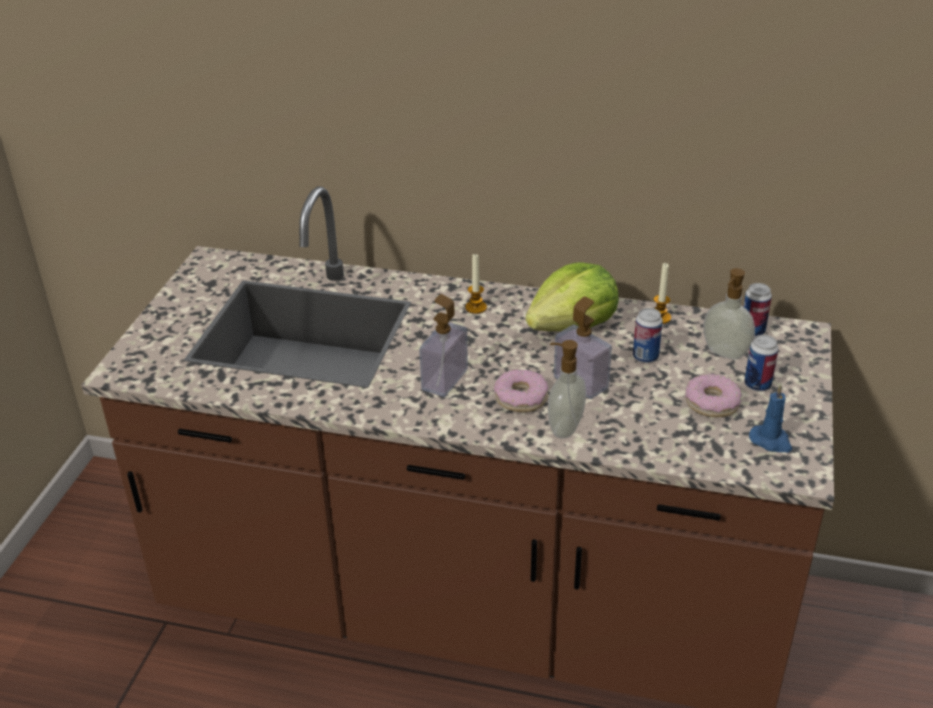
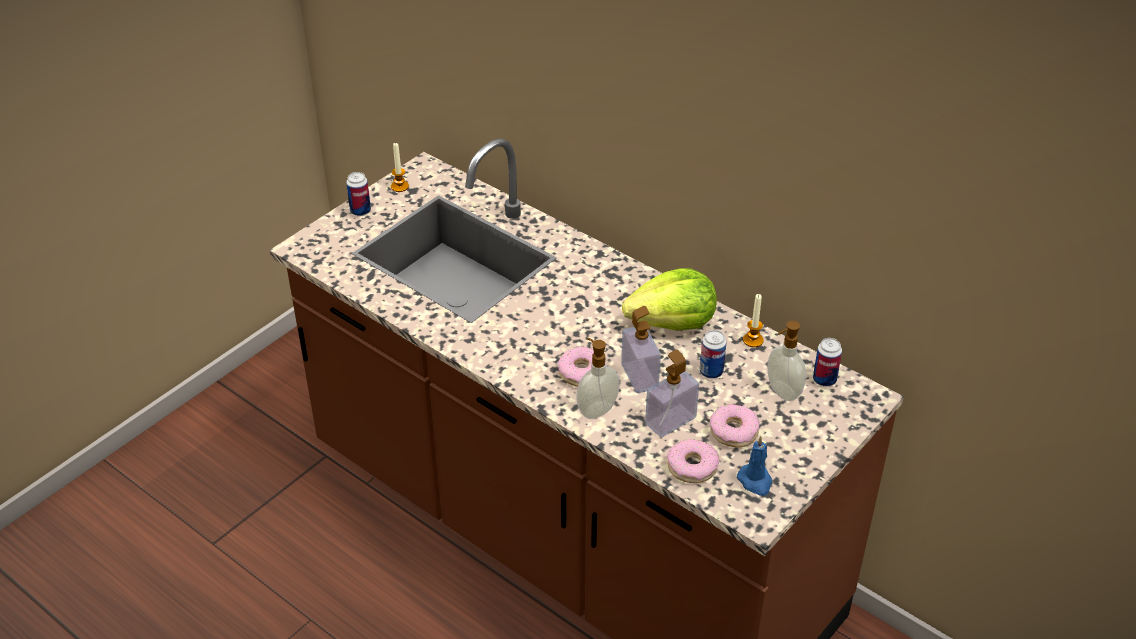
camera: 25 degrees right, 5 degrees up
soap dispenser [419,294,468,397] -> soap dispenser moved to [645,350,699,437]
candle [465,253,487,314] -> candle moved to [391,142,409,192]
can [744,335,779,391] -> can moved to [346,172,371,216]
none -> donut [667,439,719,483]

